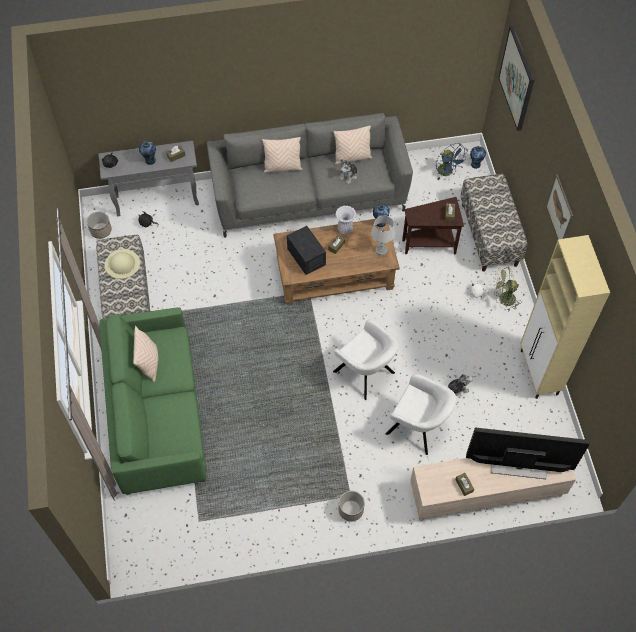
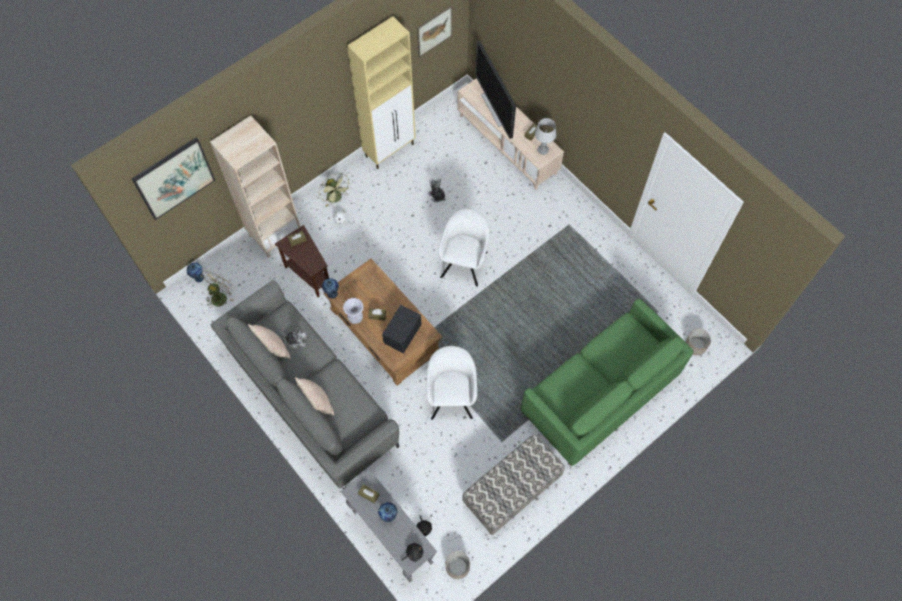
camera: 120 degrees left, 5 degrees up
beige hat [105,249,140,279] -> none
beige pillow [133,326,158,383] -> none
planter [339,491,365,522] -> planter moved to [685,329,711,355]
grey table lamp [371,216,395,255] -> grey table lamp moved to [535,118,556,155]
white armchair [386,374,456,455] -> white armchair moved to [426,346,477,420]
blue fan [436,143,468,180] -> beige fan [200,270,235,307]
bench [460,174,527,272] -> beige bookcase [210,115,300,258]
picture [546,174,573,239] -> picture moved to [417,6,452,58]

